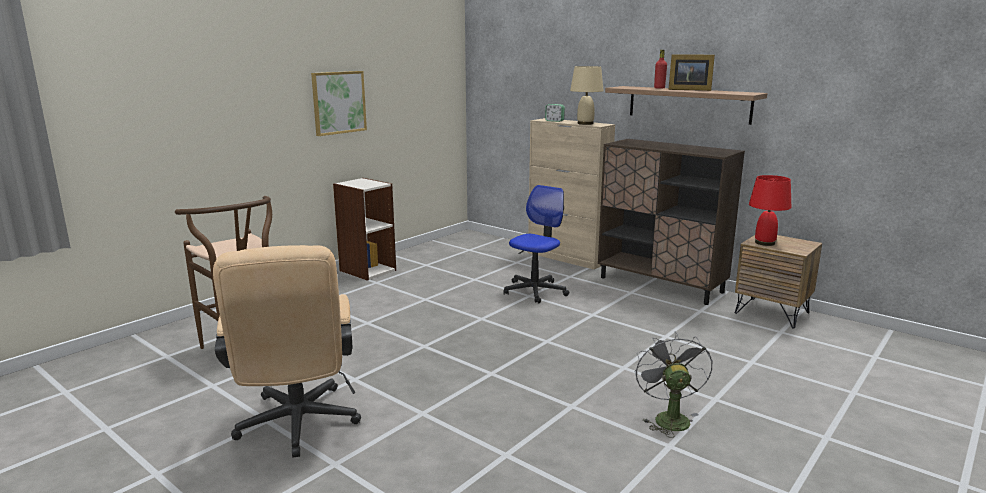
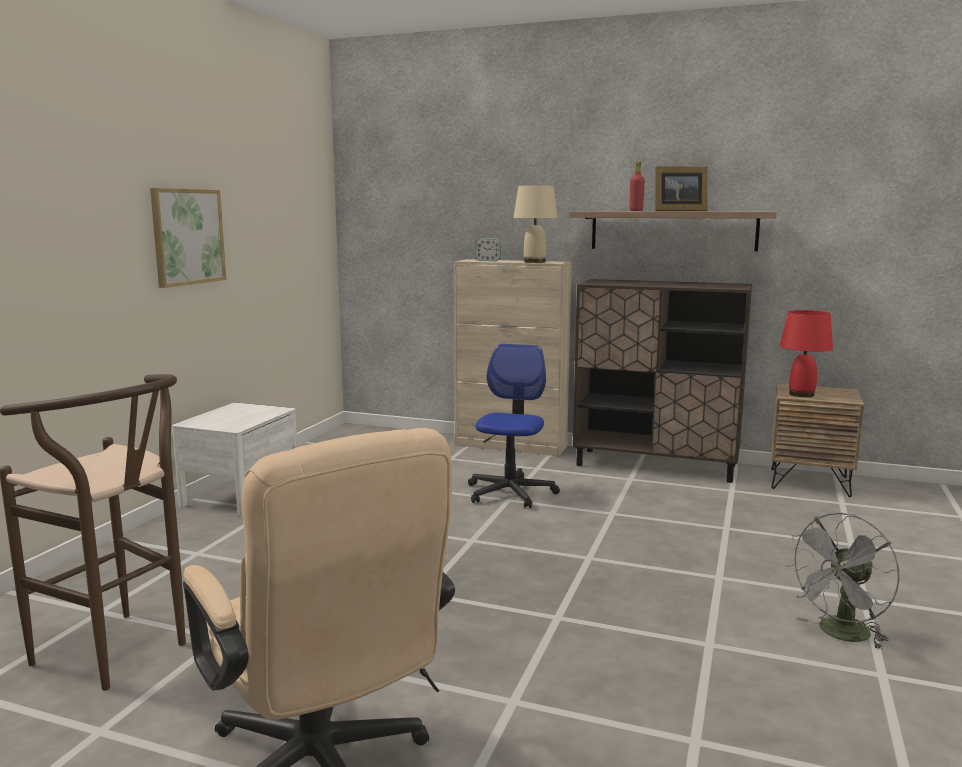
camera: 20 degrees left, 5 degrees down
bookcase [333,178,396,281] -> white nightstand [172,403,297,516]
grey fan [635,331,713,438] -> grey fan turned 105 degrees counterclockwise [785,512,899,650]

